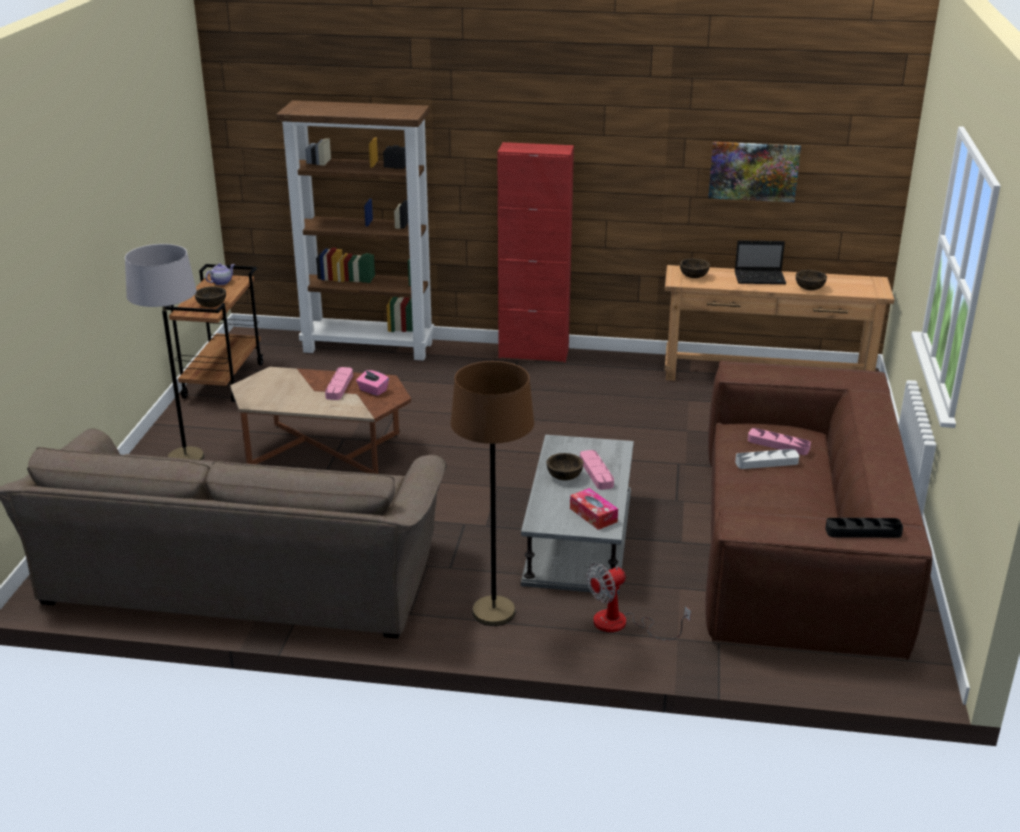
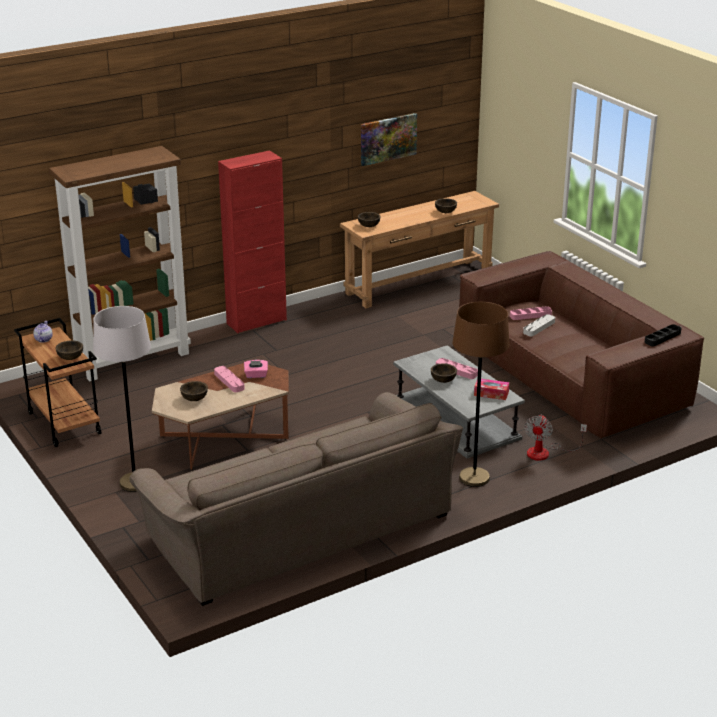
camera: 40 degrees left, 0 degrees up
laptop [735,240,786,284] -> none
none -> brown bowl [180,381,208,401]

